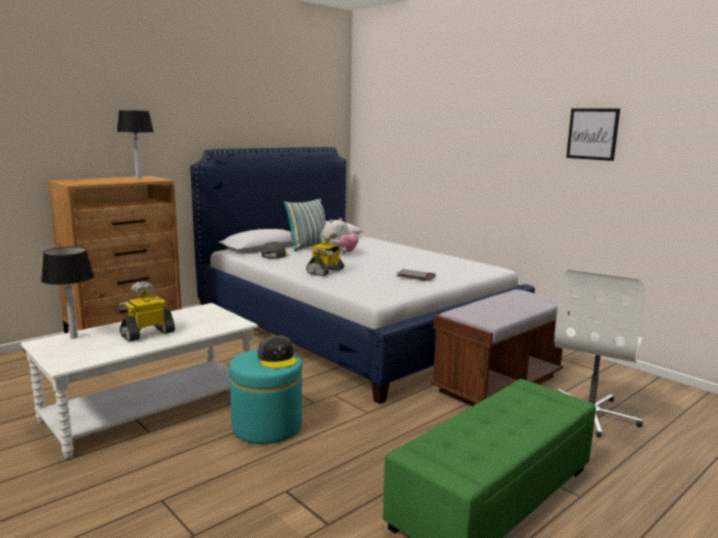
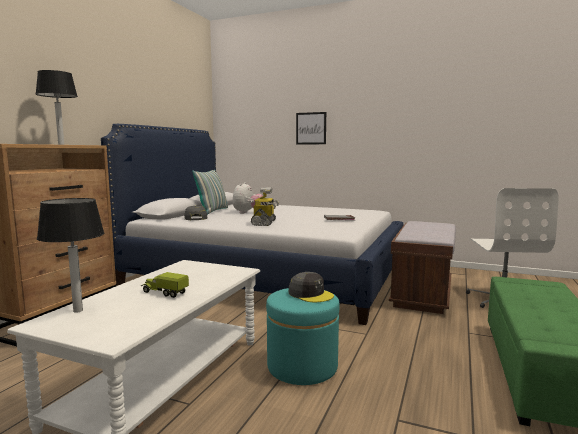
camera: 25 degrees left, 5 degrees down
toy robot [119,282,175,342] -> toy truck [141,272,189,298]
picture [566,109,620,161] -> picture moved to [296,112,326,144]

